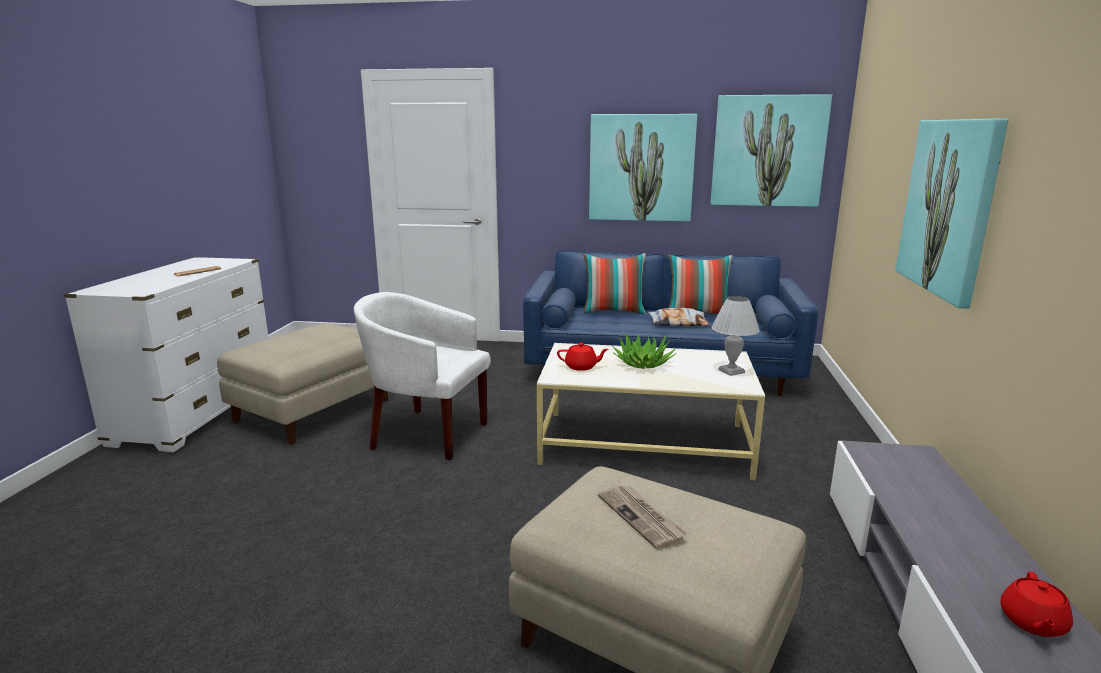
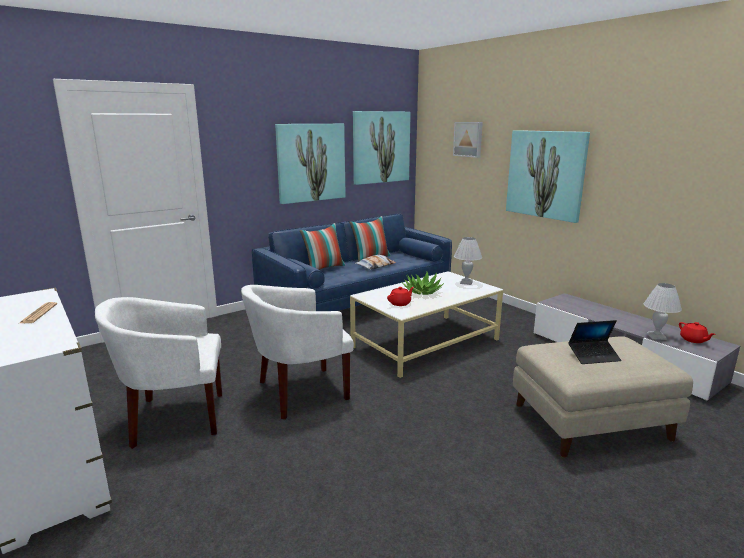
camera: 45 degrees left, 0 degrees up
beige ottoman [217,323,388,445] -> white armchair [95,297,222,449]
newspaper [598,485,687,549] -> laptop [568,320,621,364]
none -> picture [453,122,483,158]
none -> white table lamp [644,283,682,340]

